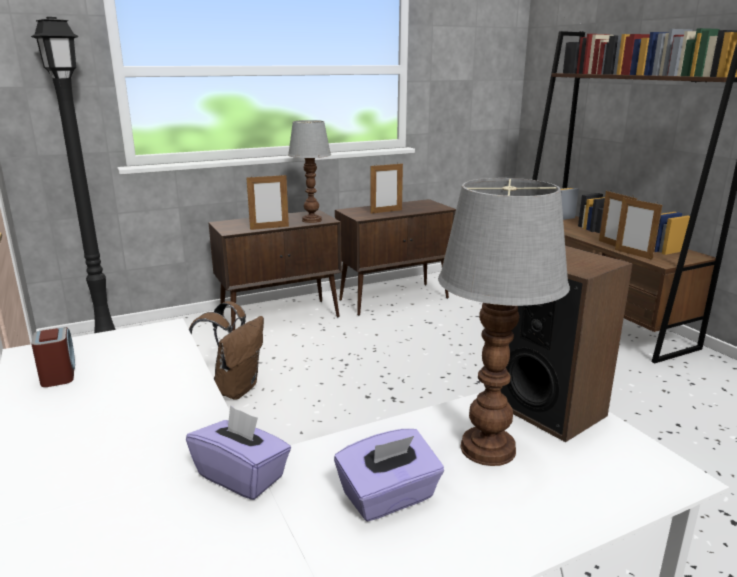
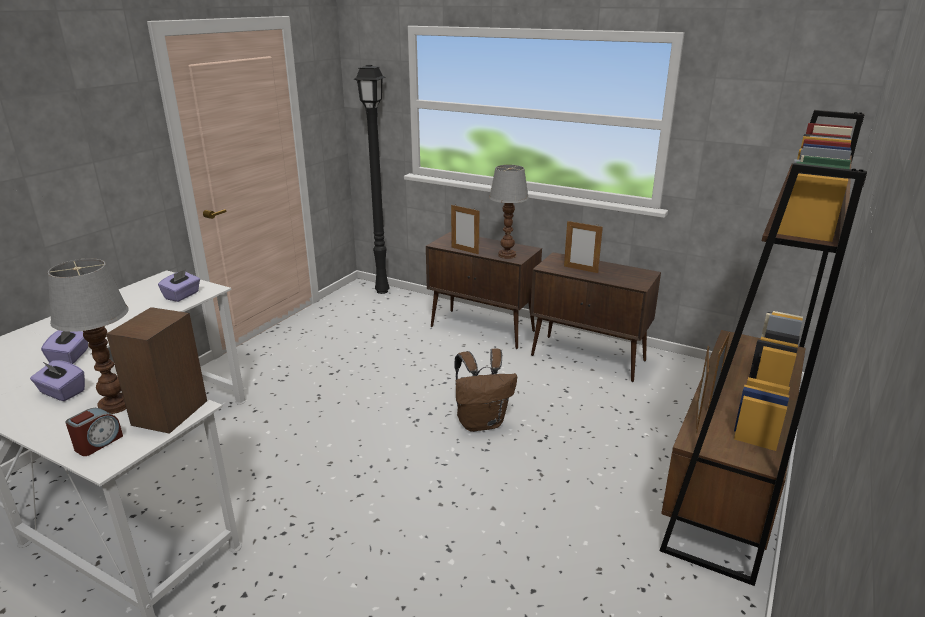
camera: 55 degrees right, 5 degrees up
alarm clock [31,327,75,387] -> alarm clock moved to [65,408,123,456]
brown backpack [189,301,264,400] -> brown backpack moved to [454,348,517,432]
none -> purple tissue box [158,269,200,302]

